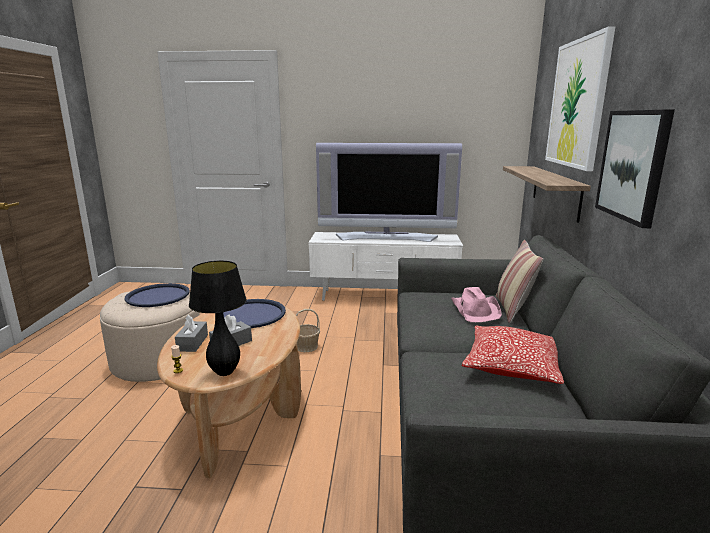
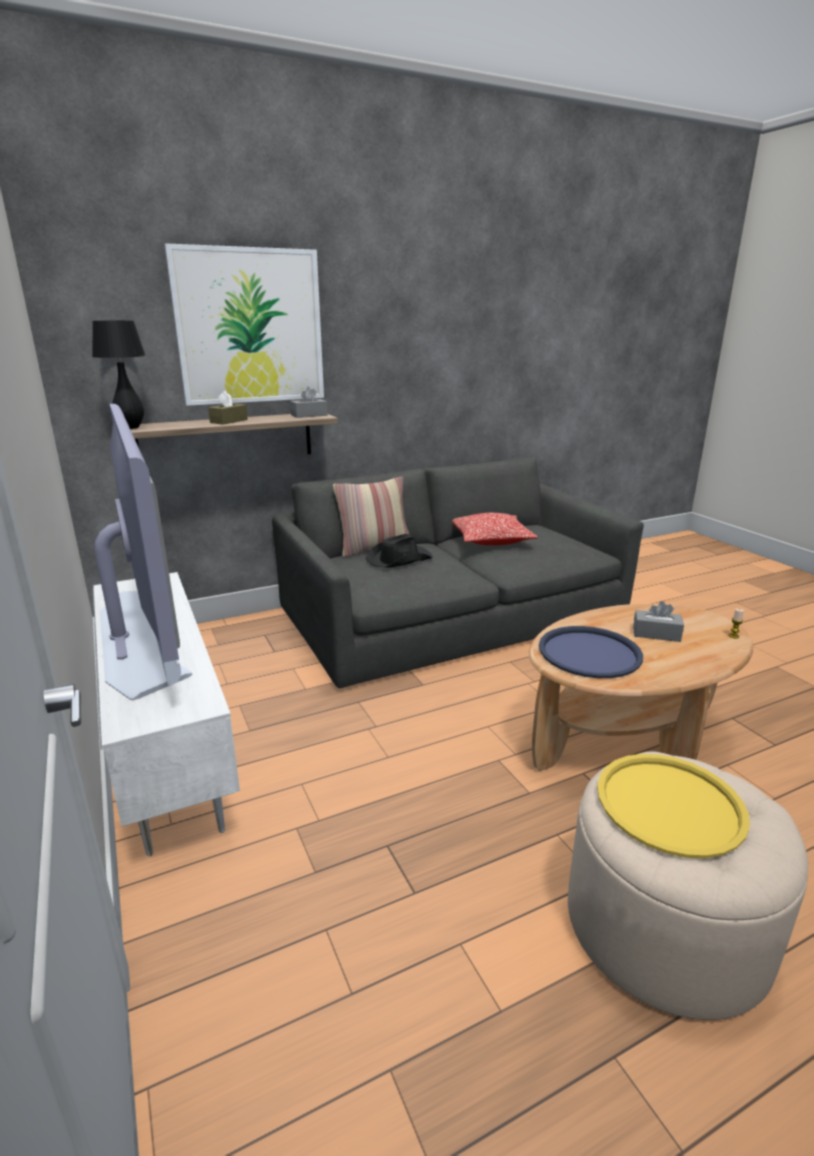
camera: 120 degrees left, 5 degrees up
blue tray [124,283,190,307] -> yellow tray [597,754,750,858]
grey tissue box [175,315,208,352] -> grey tissue box moved to [290,387,328,418]
black table lamp [189,261,247,376] -> black table lamp moved to [92,321,146,429]
basket [296,309,320,352] -> none
pink hat [451,287,502,322] -> black hat [366,534,433,567]
picture [595,110,675,228] -> none
none -> brown tissue box [208,391,248,425]

